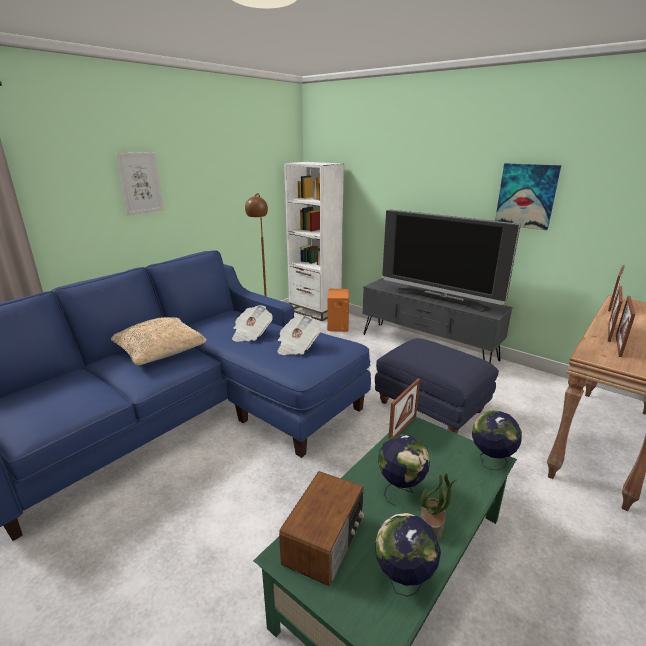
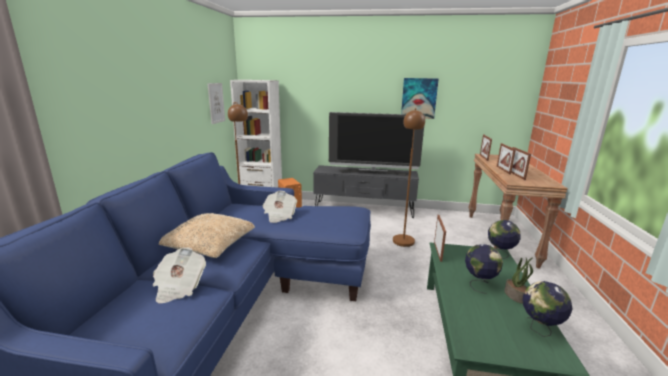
camera: 30 degrees left, 5 degrees down
picture [116,152,164,215] -> picture moved to [207,83,225,124]
newspaper [277,316,320,355] -> newspaper moved to [153,247,206,303]
radio [279,471,365,587] -> none
blue ottoman [375,338,499,434] -> brown floor lamp [393,108,425,247]

